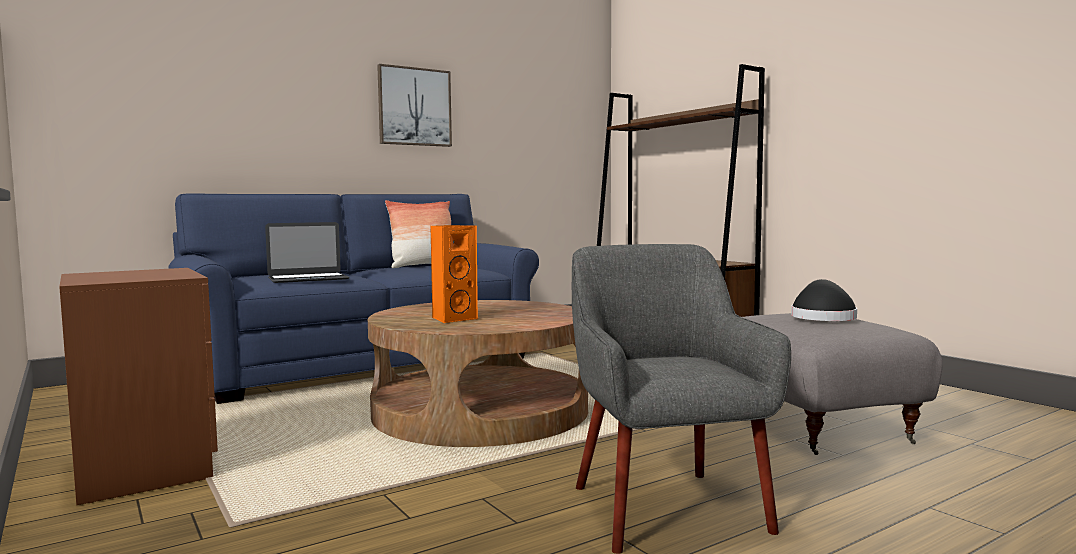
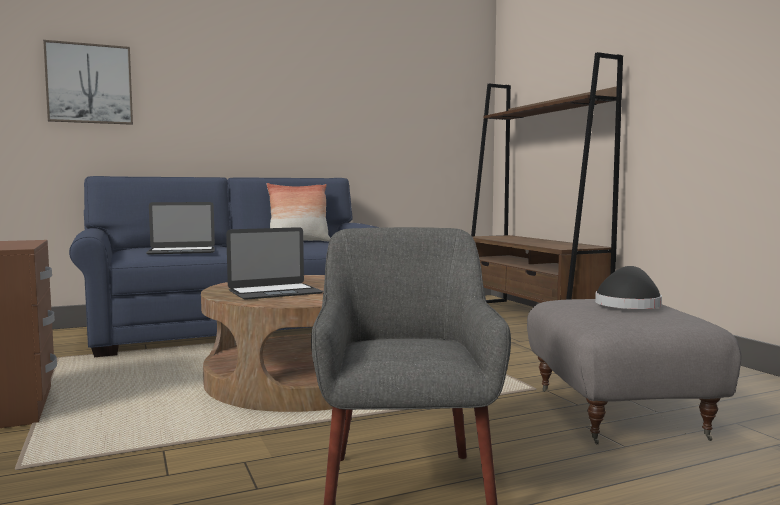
camera: 10 degrees right, 0 degrees up
picture [377,64,452,147] -> picture moved to [43,40,133,125]
orange speaker [430,225,478,323] -> laptop [226,227,323,300]

